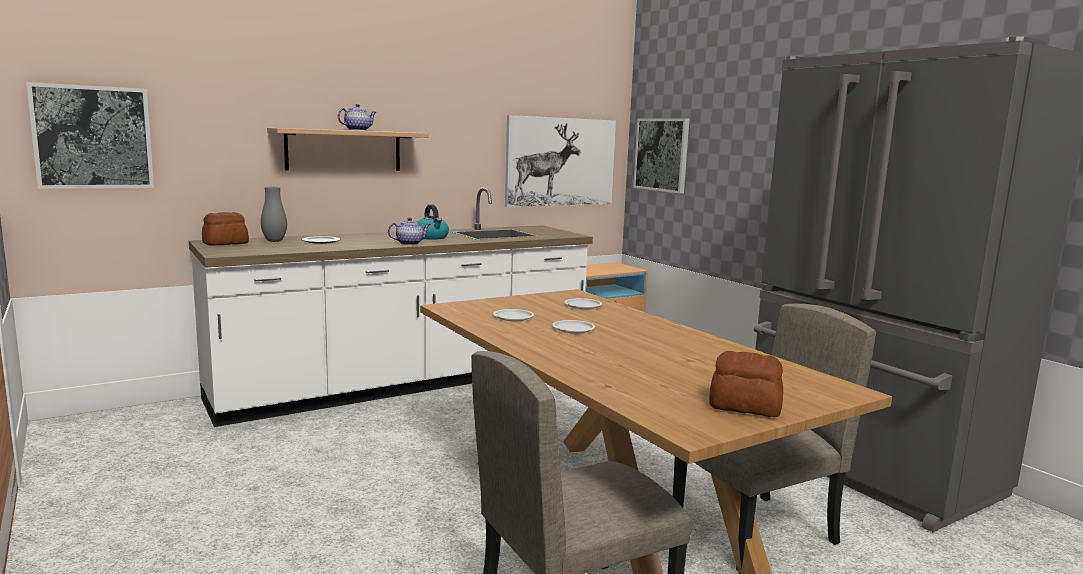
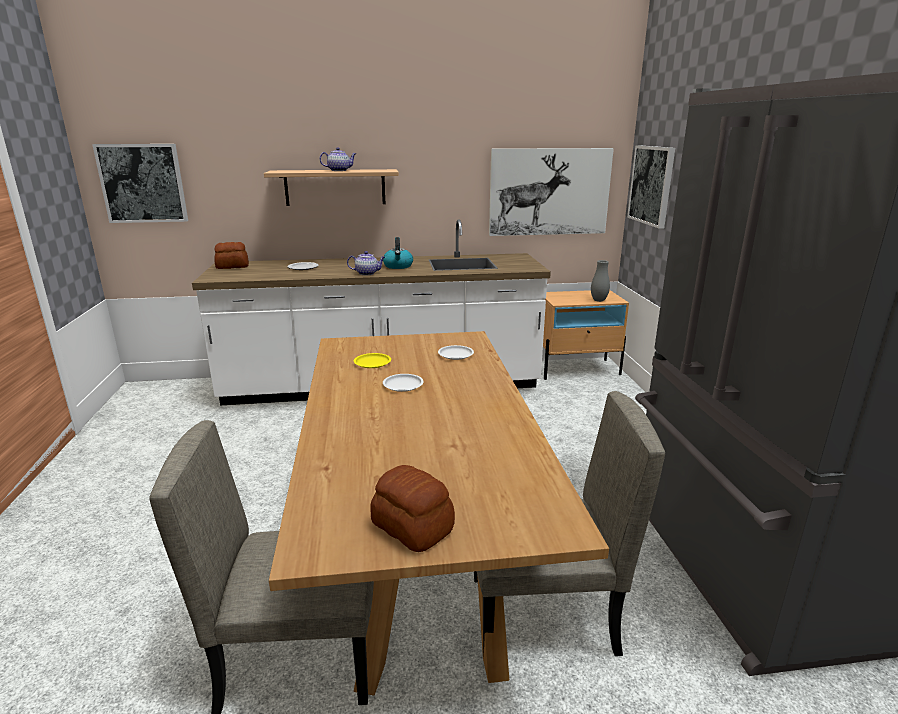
camera: 25 degrees right, 10 degrees up
grey vase [261,187,287,242] -> grey vase moved to [591,260,610,302]
white plate [493,309,534,321] -> yellow plate [354,353,391,368]

